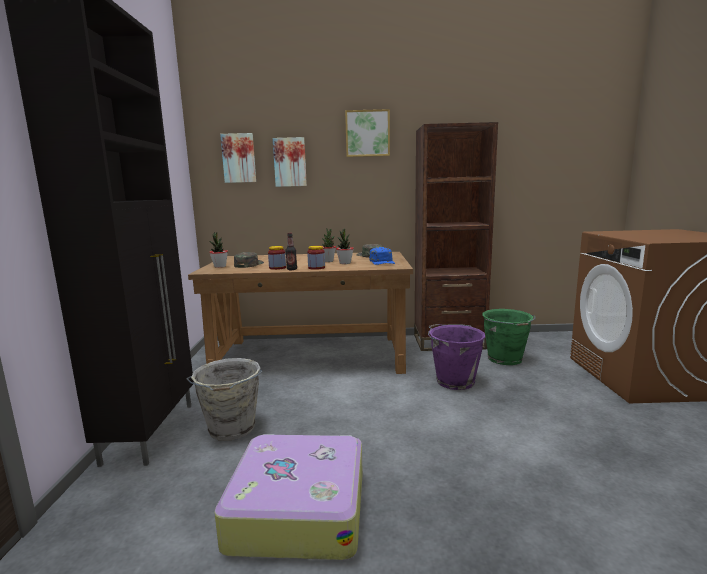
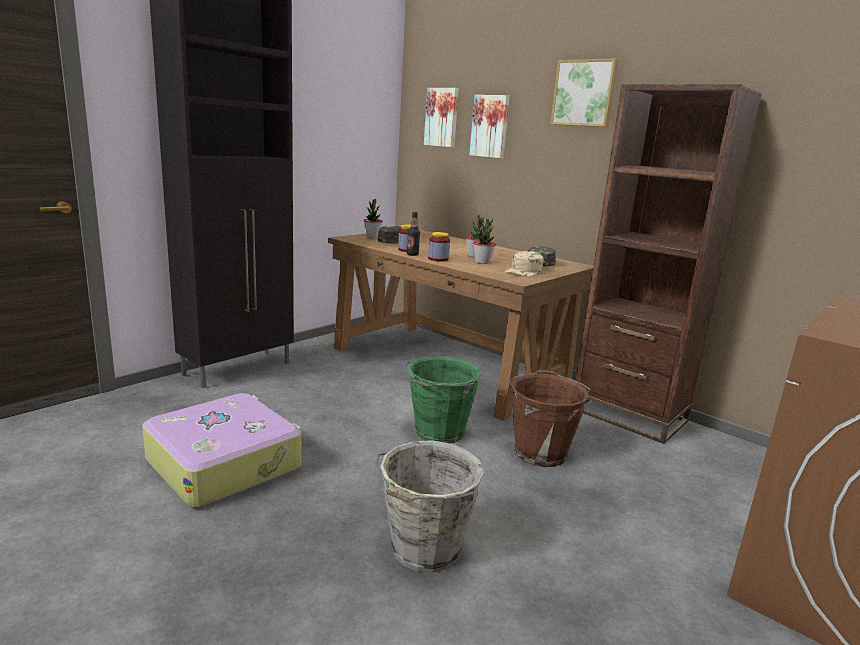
camera: 40 degrees right, 5 degrees up
grey bucket [187,358,262,441] -> grey bucket moved to [376,440,484,573]
blue cap [369,247,395,265] -> beige cap [504,251,544,277]
purple bucket [428,324,485,390] -> brown bucket [509,370,591,467]
green bucket [482,309,535,365] -> green bucket moved to [405,356,481,443]

